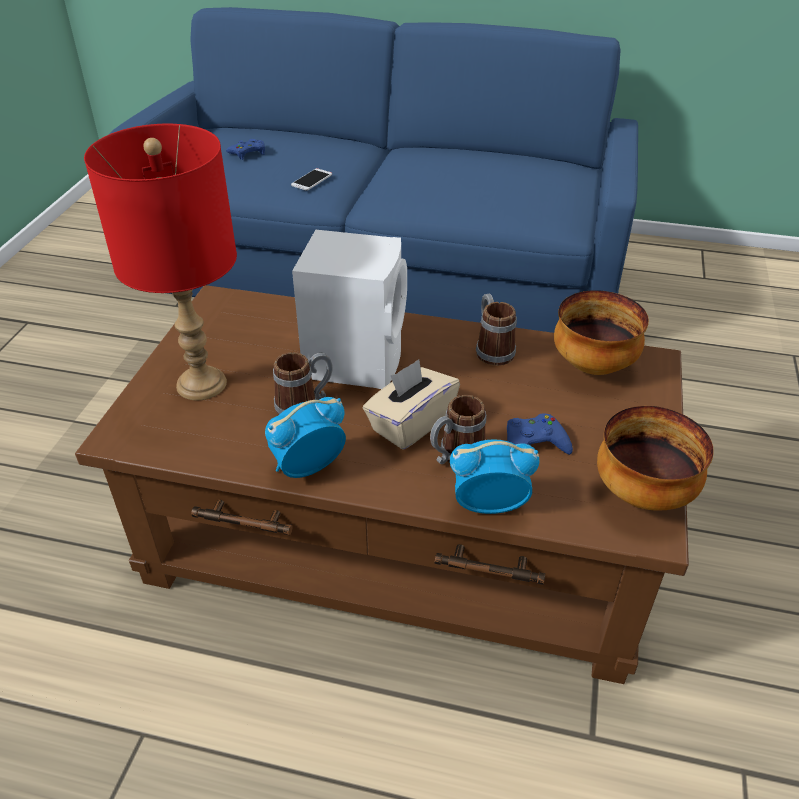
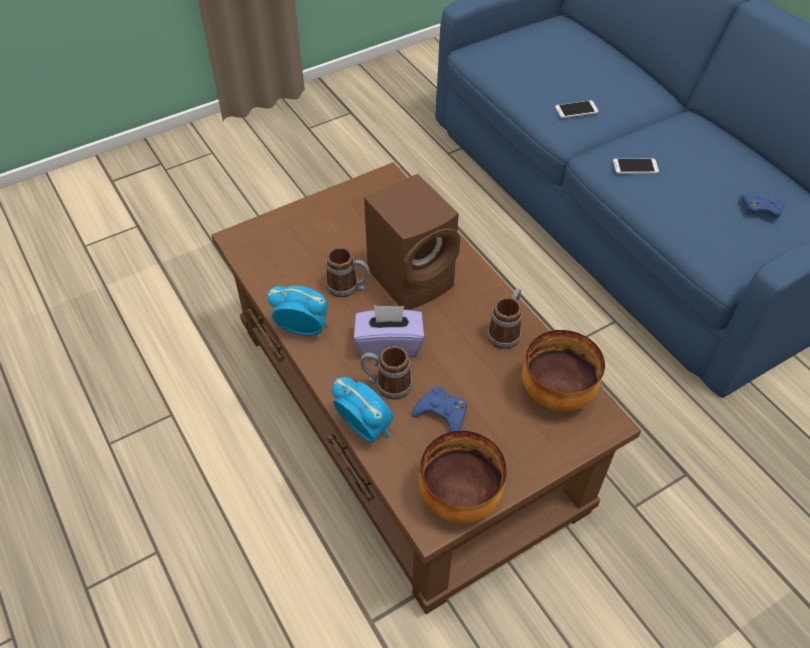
camera: 45 degrees right, 10 degrees up
red table lamp [84,124,237,400] -> none
blue game controller [226,139,265,160] -> blue game controller moved to [741,194,785,221]
white speaker [292,230,407,389] -> brown speaker [364,174,461,310]
beige tissue box [363,359,460,450] -> purple tissue box [354,305,425,358]
none -> phone [613,159,659,174]

